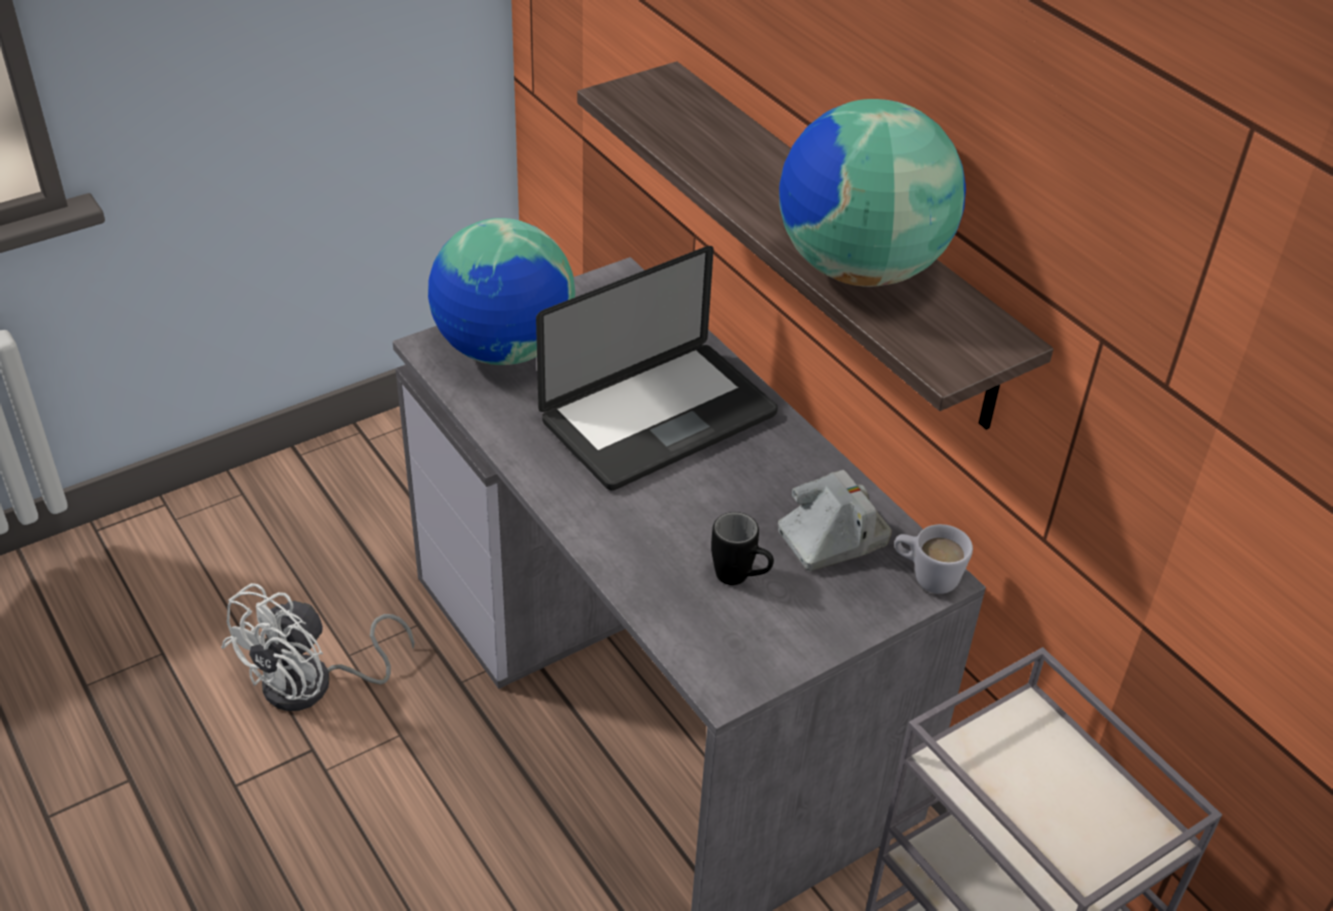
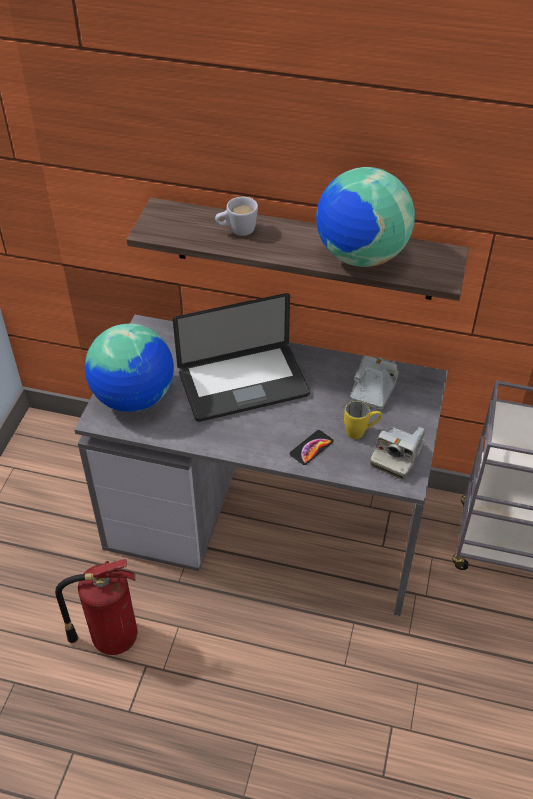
camera: 40 degrees left, 5 degrees up
white fan [221,583,415,711] -> fire extinguisher [55,559,138,655]
laptop [536,246,778,490] -> laptop turned 60 degrees clockwise [173,293,310,422]
black mug [711,512,774,585] -> yellow mug [344,401,382,439]
white mug [894,524,973,594] -> white mug moved to [215,197,258,236]
none -> phone [290,430,334,465]
none -> camera [370,427,425,479]

